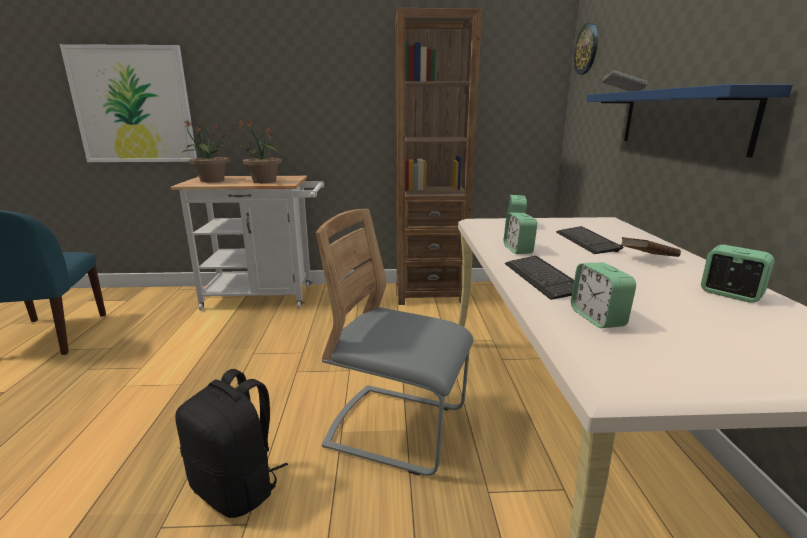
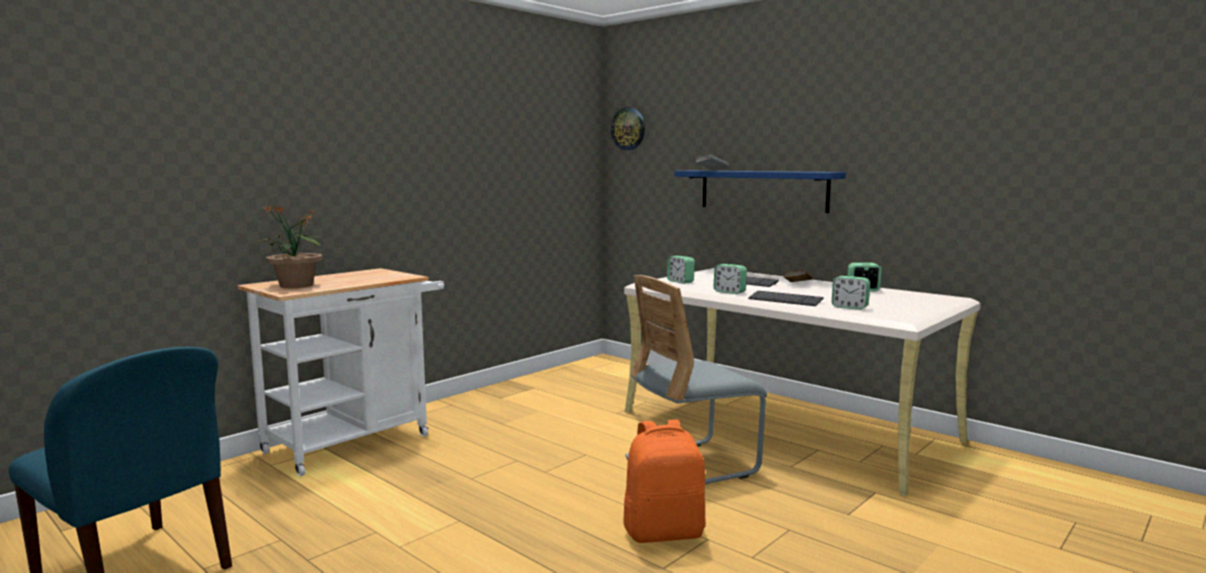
camera: 45 degrees left, 10 degrees down
picture [60,44,197,162] -> none
black backpack [175,369,288,518] -> orange backpack [623,419,706,543]
potted plant [235,120,282,183] -> none
brown bookcase [395,8,482,305] -> none

